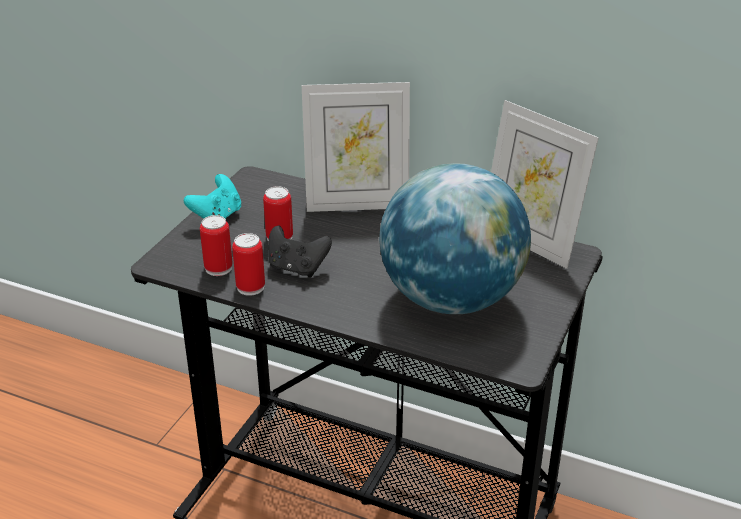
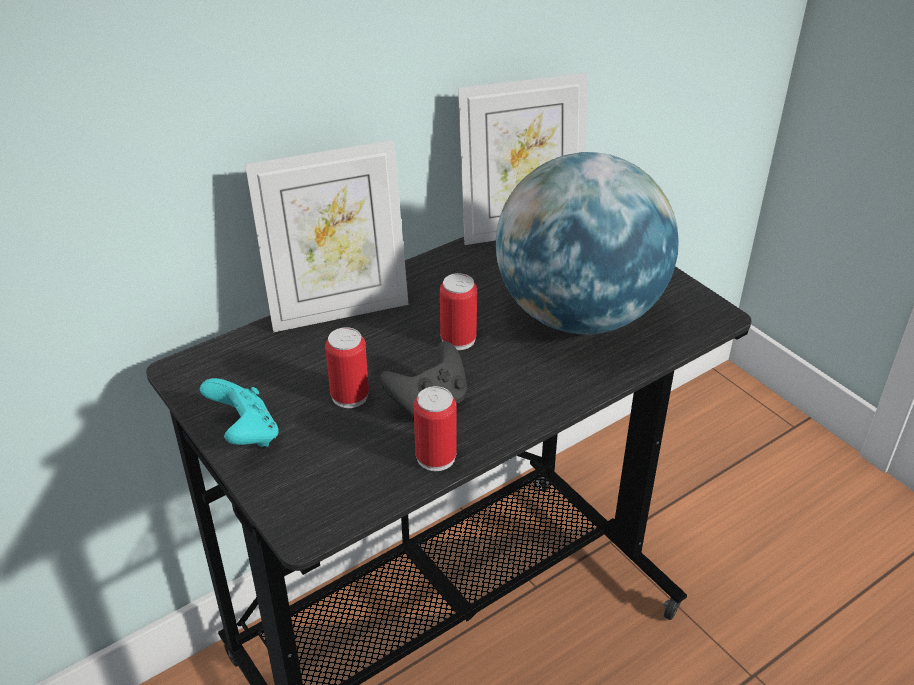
camera: 60 degrees left, 5 degrees up
can [200,215,233,276] -> can moved to [440,273,477,350]
picture frame [302,82,410,212] -> picture frame turned 45 degrees clockwise [245,140,409,332]

